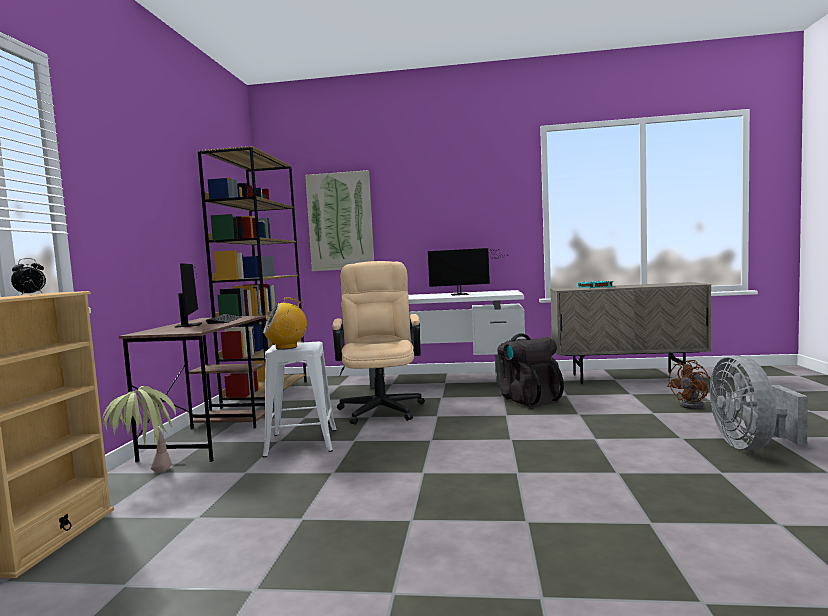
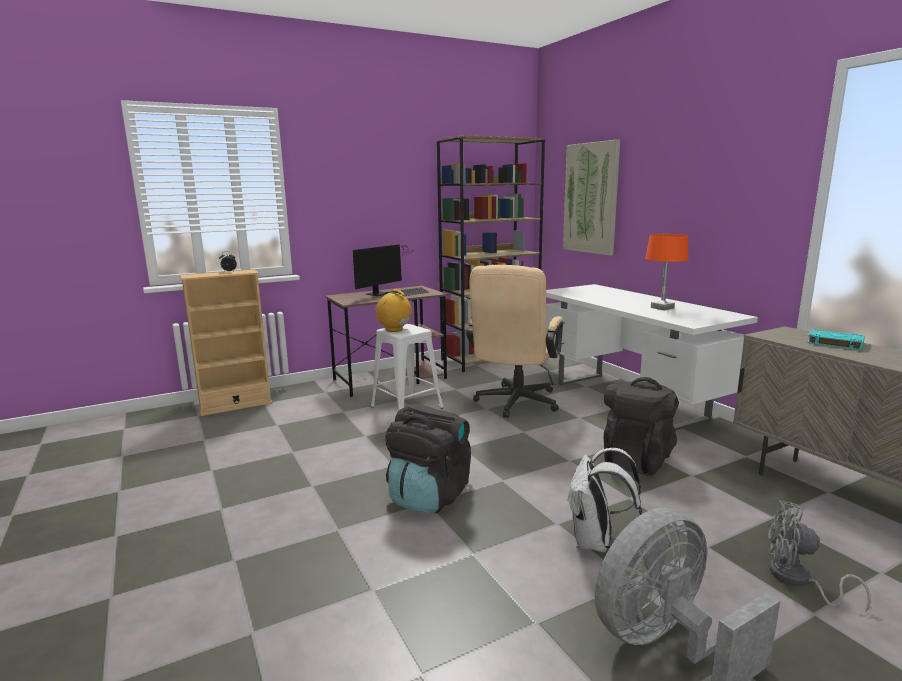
camera: 55 degrees right, 10 degrees up
potted plant [103,386,179,473] -> none
beige office chair [332,261,425,425] -> beige office chair turned 150 degrees clockwise [466,265,563,418]
monitor [428,248,504,296] -> orange table lamp [645,234,689,310]
brown fan [667,360,730,409] -> grey fan [767,500,871,612]
none -> black backpack [385,404,471,514]
none -> white backpack [567,448,642,552]

